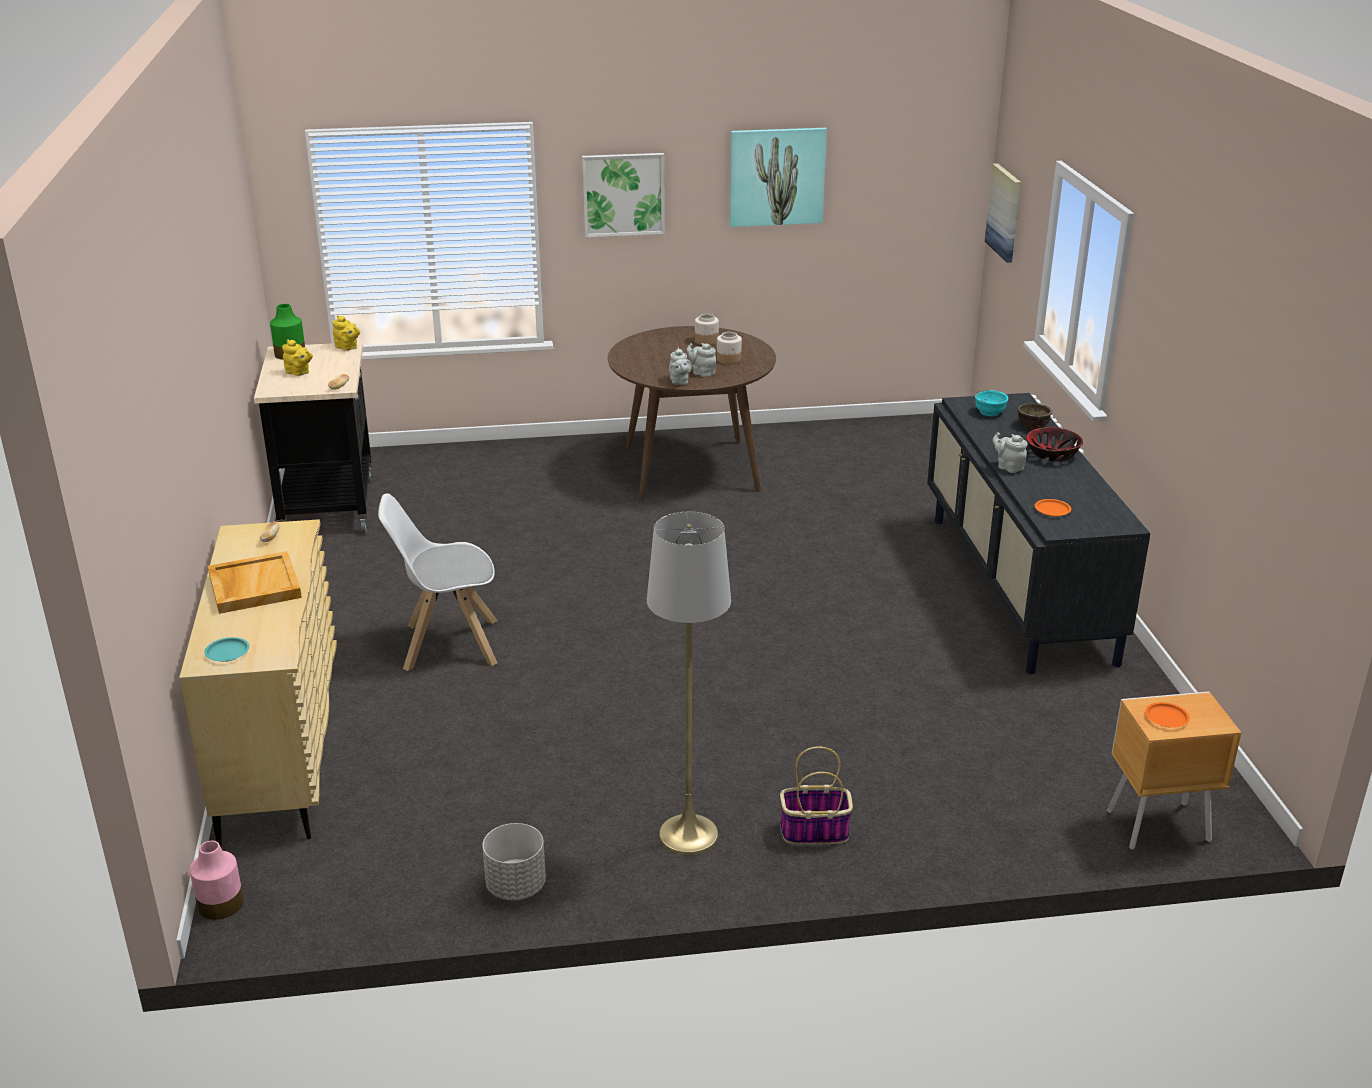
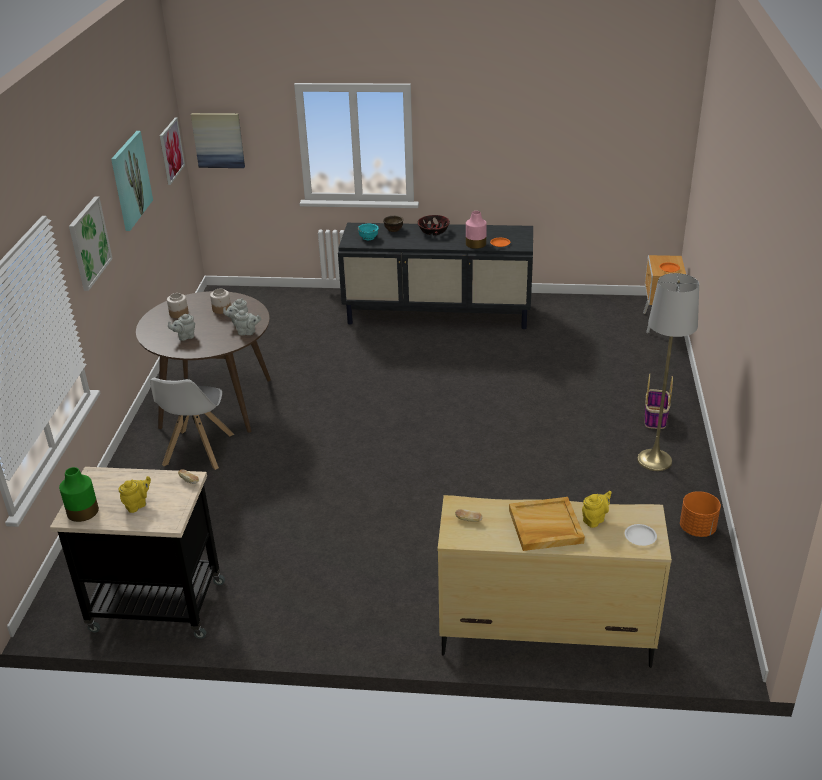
camera: 75 degrees left, 5 degrees up
pink vase [190,841,244,920] -> pink vase moved to [466,211,487,249]
turquoise plate [204,637,250,662] -> white plate [625,524,657,546]
yellow teapot [332,315,360,351] -> yellow teapot moved to [582,491,612,528]
chair [378,493,498,671] -> chair moved to [150,378,234,470]
grey planter [482,823,546,900] -> orange planter [680,491,721,537]
grey teapot [993,432,1027,473] -> grey teapot moved to [168,314,195,341]
none -> picture [160,117,185,185]

